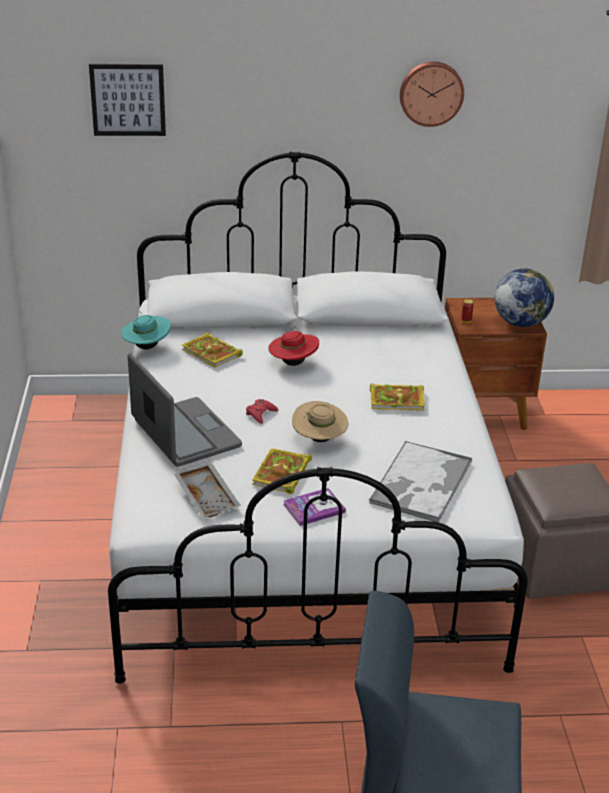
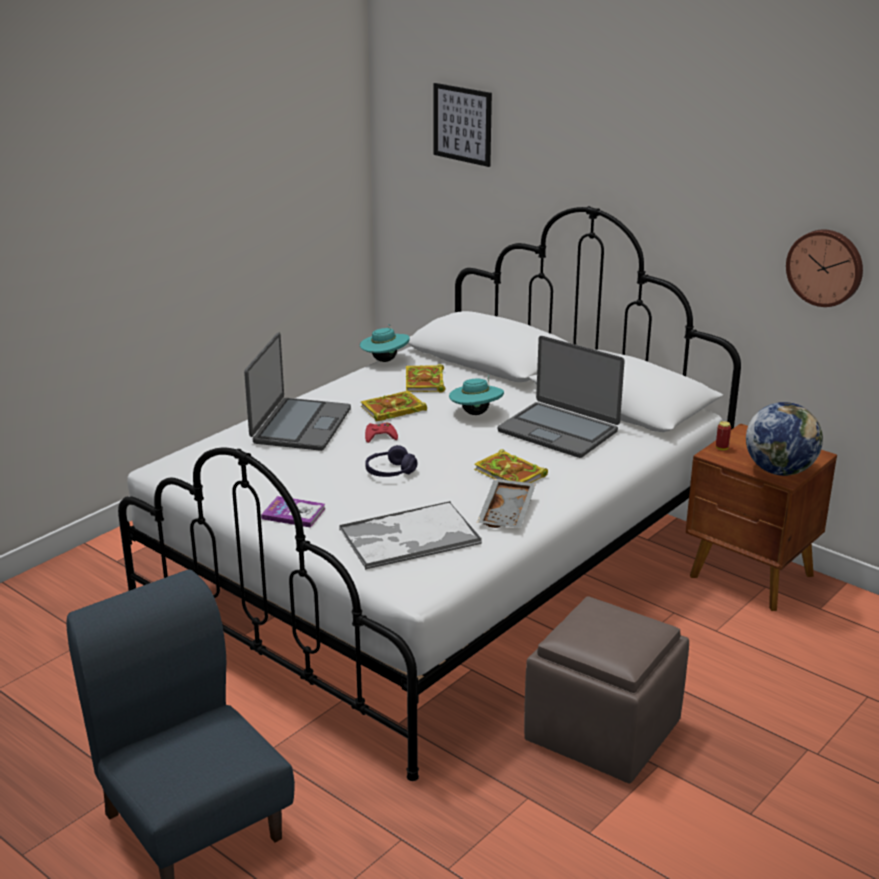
camera: 45 degrees right, 5 degrees down
grey tray [173,461,241,518] -> grey tray moved to [477,479,536,528]
book [252,448,312,494] -> book moved to [361,391,427,422]
red hat [268,326,319,366] -> turquoise hat [449,376,504,415]
beige hat [292,401,348,442] -> purple headphones [365,445,417,477]
wall clock [400,62,464,127] -> wall clock moved to [786,229,863,307]
none -> laptop [498,336,625,458]

